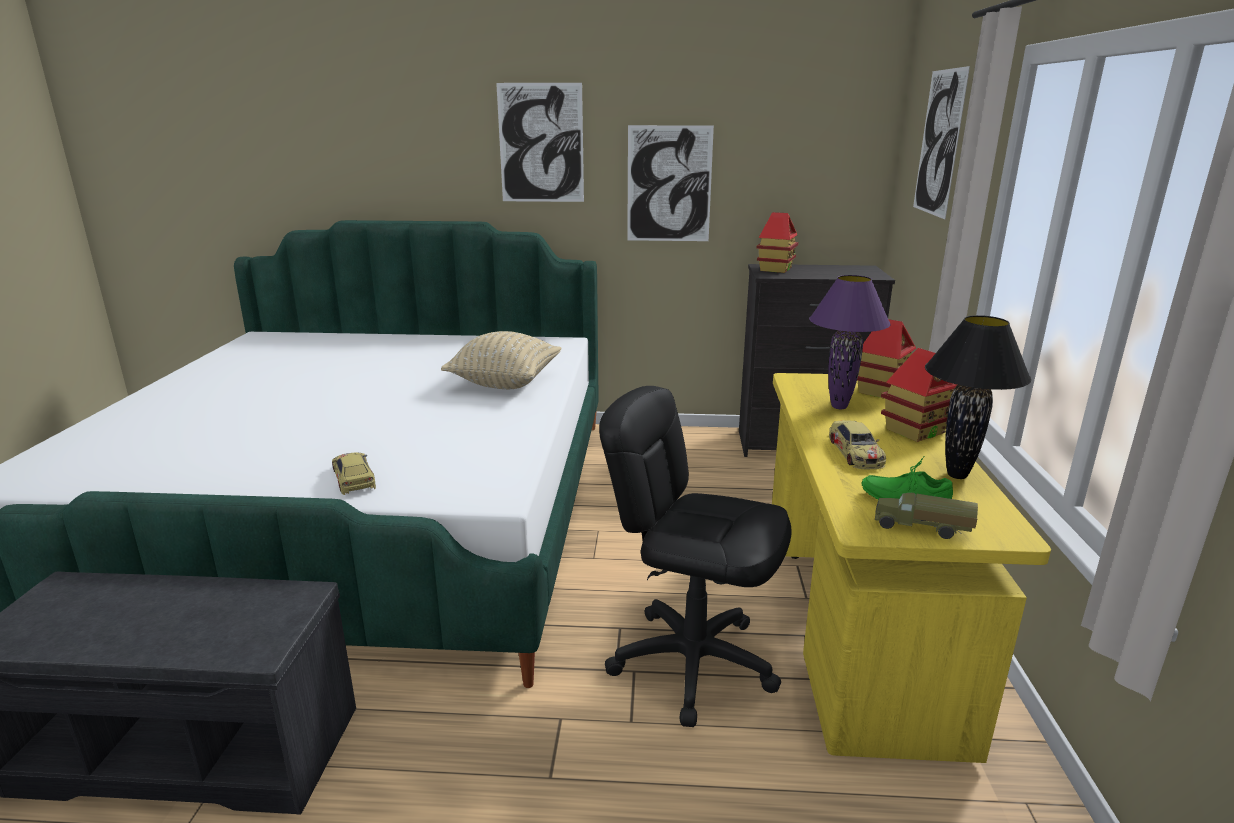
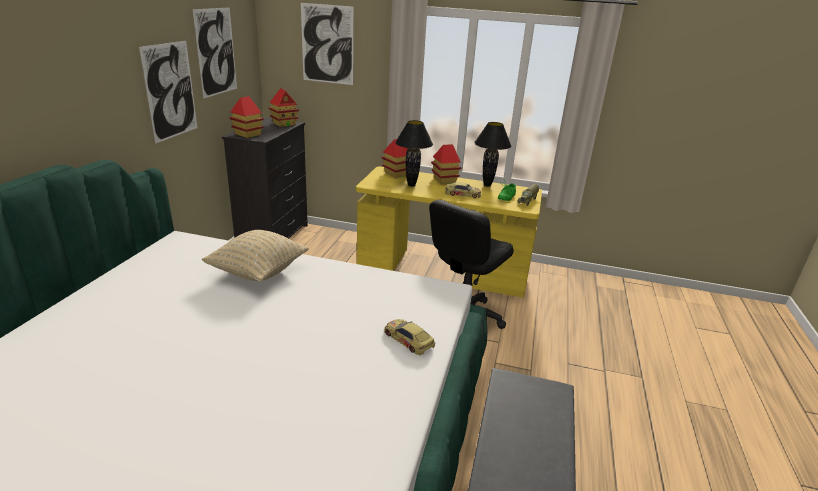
camera: 80 degrees left, 5 degrees up
toy car [332,452,376,495] -> toy car turned 60 degrees clockwise [384,319,435,355]
picture [496,83,584,202] -> picture moved to [192,7,237,99]
purple table lamp [809,275,891,409] -> black table lamp [395,120,433,187]
none -> toy house [269,88,299,127]

